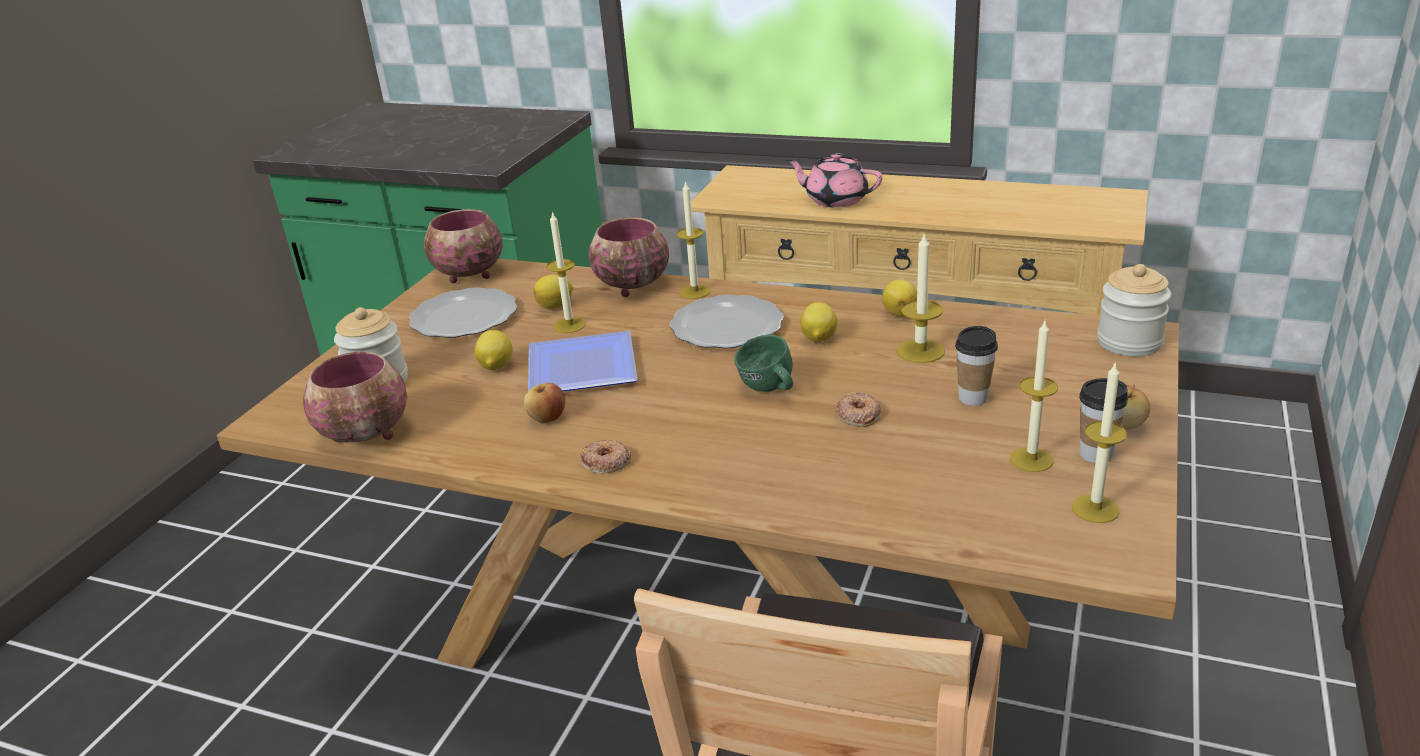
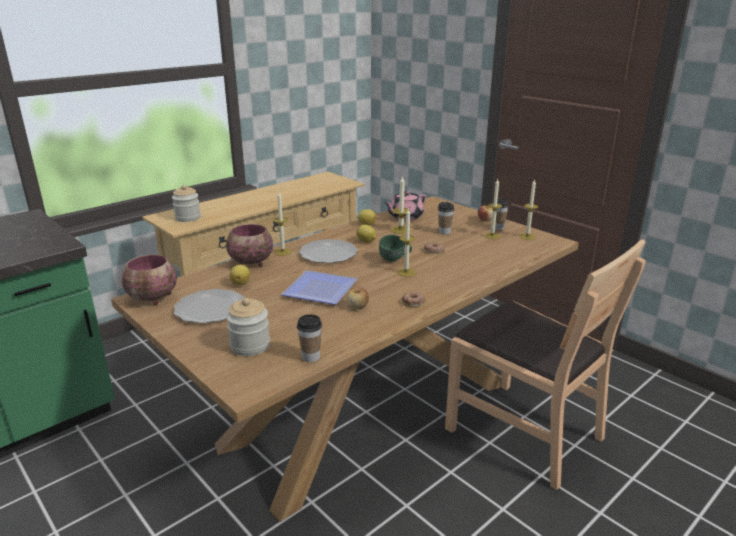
camera: 65 degrees left, 5 degrees down
bowl [303,351,407,443] -> cup [297,314,322,362]
lemon [475,330,513,370] -> none
candle [546,211,586,333] -> candle moved to [397,209,415,277]
pink teapot [786,153,883,208] -> pink teapot moved to [384,191,426,221]
jar [1097,264,1171,356] -> jar moved to [172,185,201,222]

